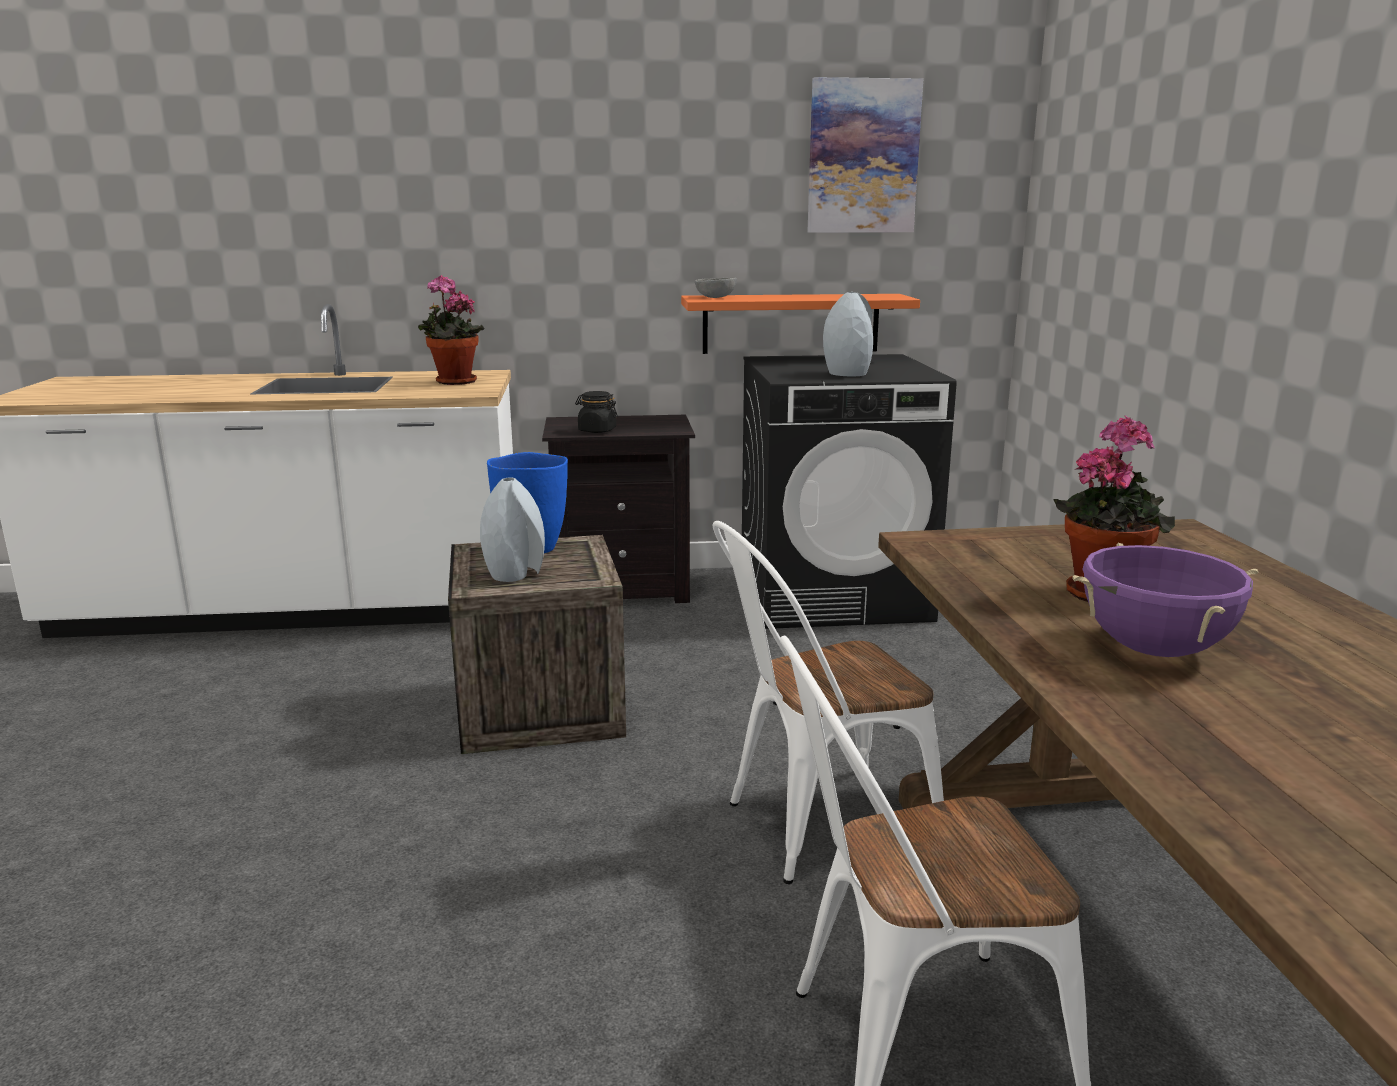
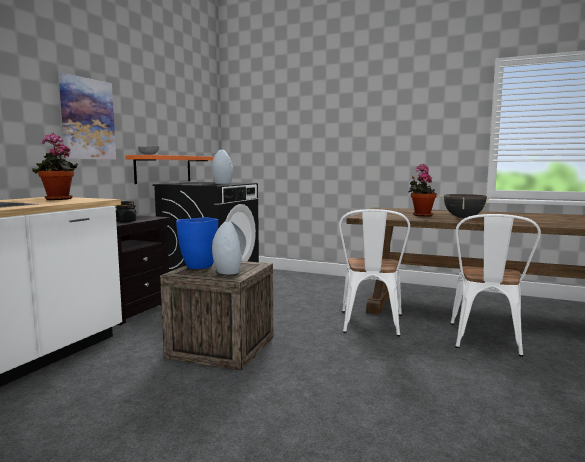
camera: 60 degrees left, 10 degrees down
picture [808,77,923,233] -> picture moved to [58,73,116,160]
purple cooking pot [1072,542,1258,657] -> black cooking pot [439,194,492,218]

